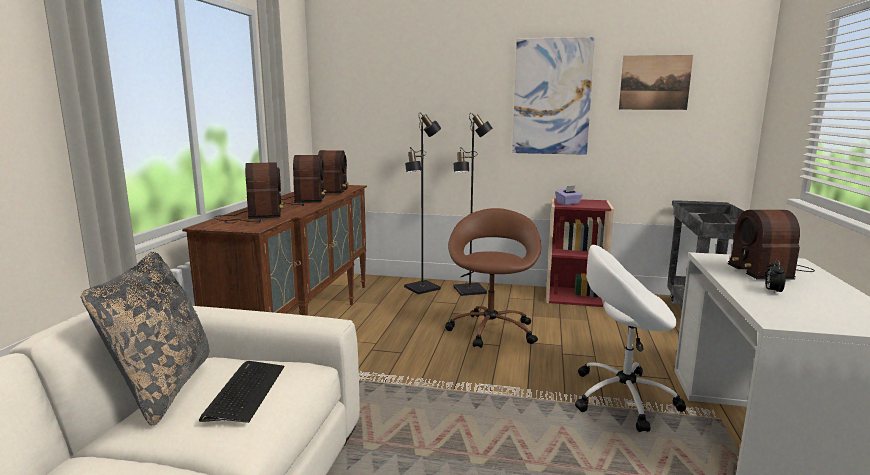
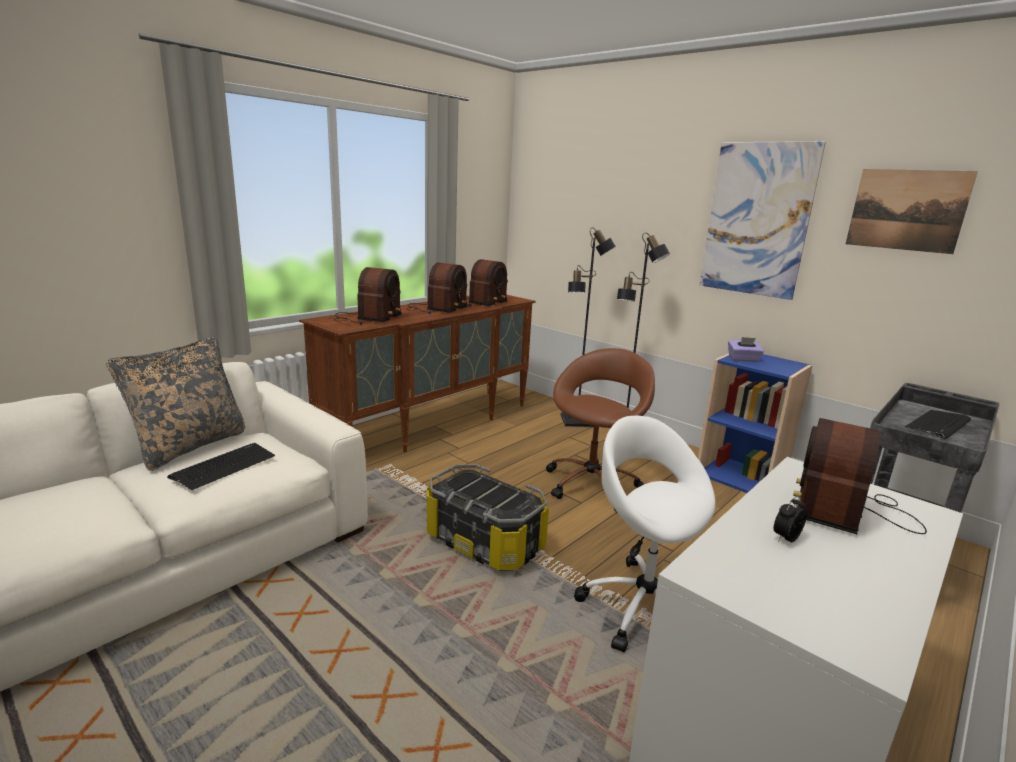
camera: 30 degrees right, 5 degrees up
red bookcase [546,198,614,307] -> blue bookcase [698,353,813,493]
none -> storage box [426,464,549,571]

